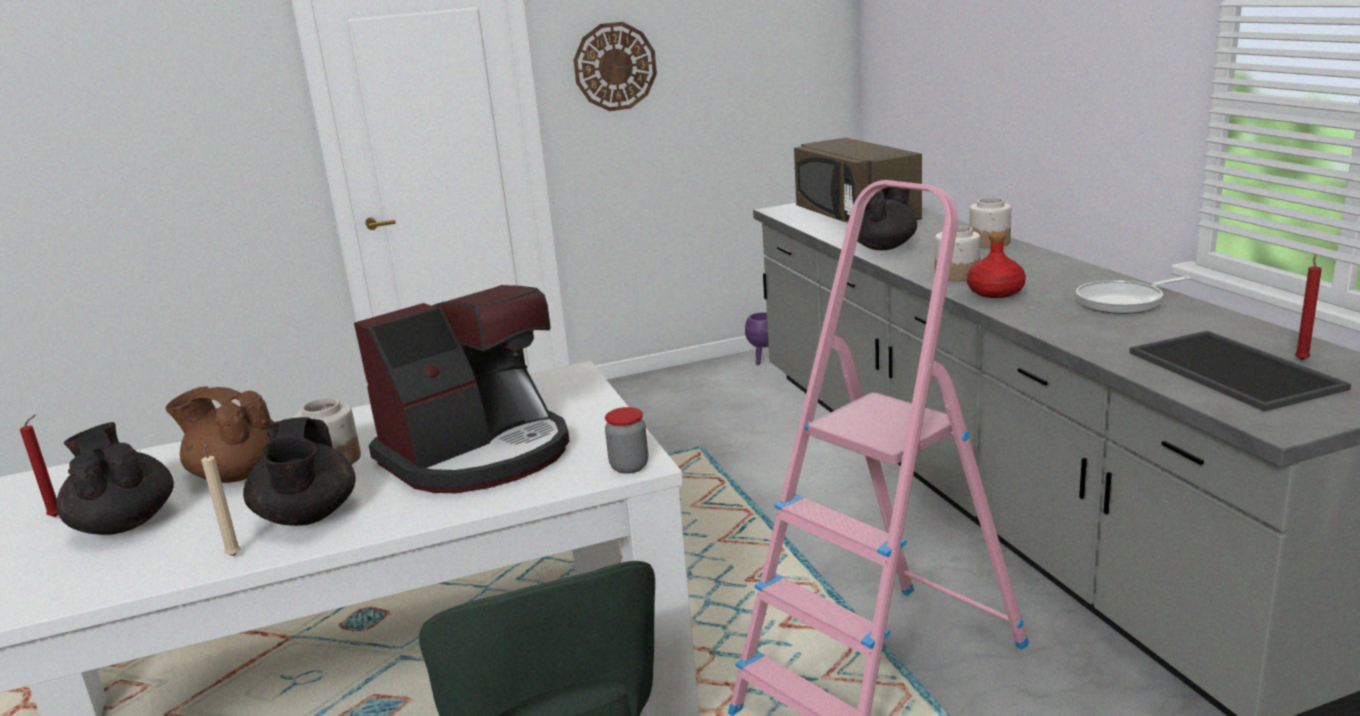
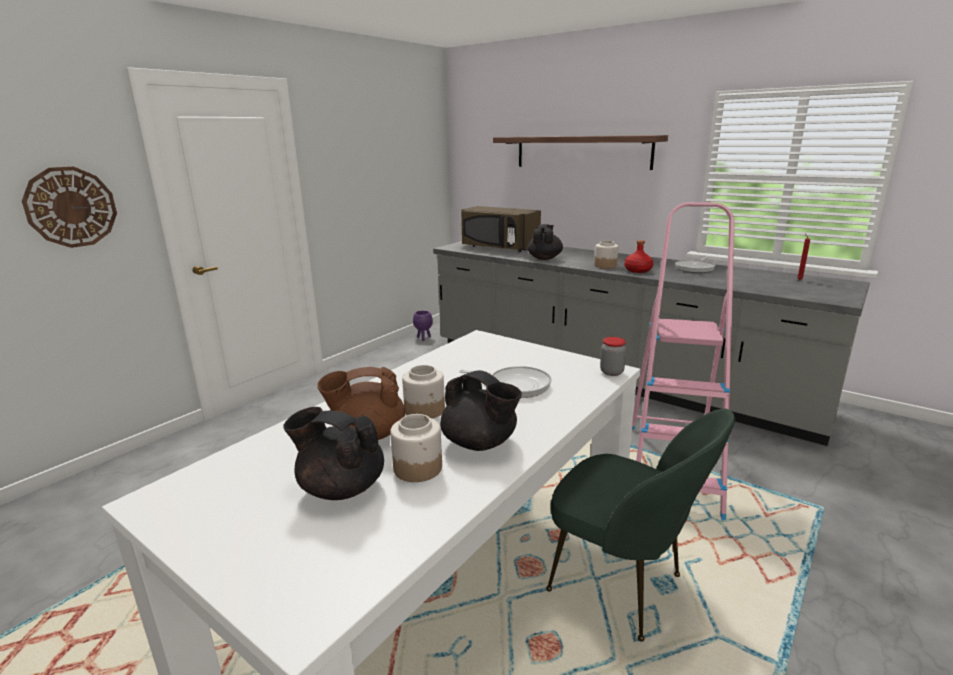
camera: 35 degrees left, 0 degrees up
red candle [20,414,58,517] -> none
beige candle [201,442,241,556] -> none
coffee machine [354,285,570,493] -> frying pan [459,366,551,398]
wall clock [574,22,657,111] -> wall clock moved to [22,167,117,248]
jar [969,198,1011,248] -> jar moved to [390,414,442,482]
tray [1130,331,1351,412] -> none
none -> shelf [493,135,668,170]

